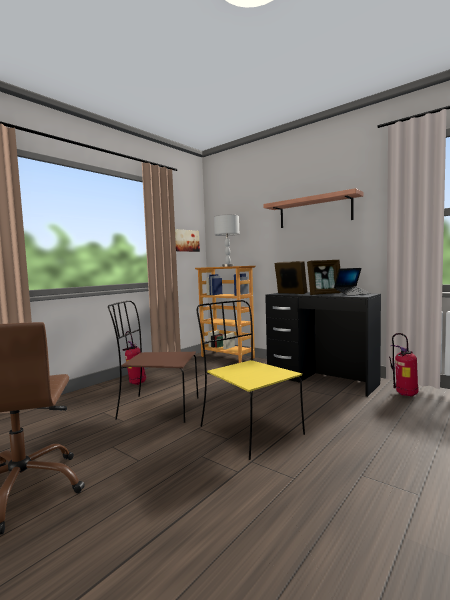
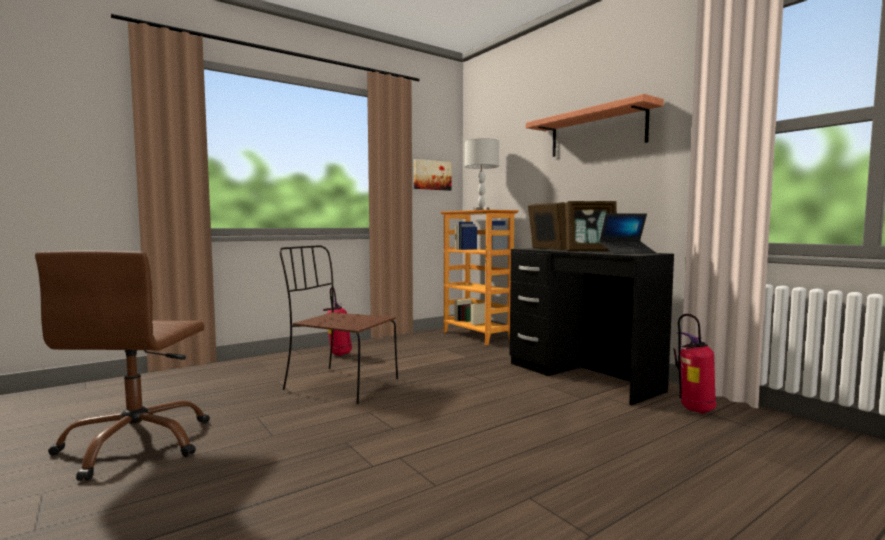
camera: 15 degrees right, 0 degrees up
yellow chair [197,300,305,460] -> none

